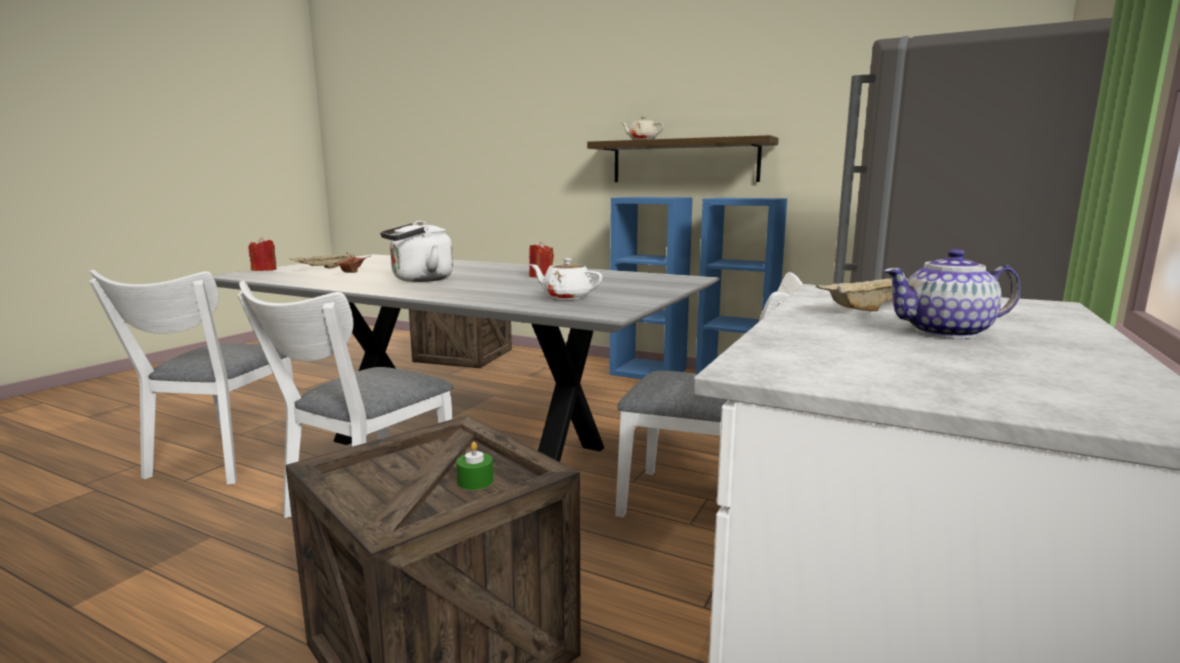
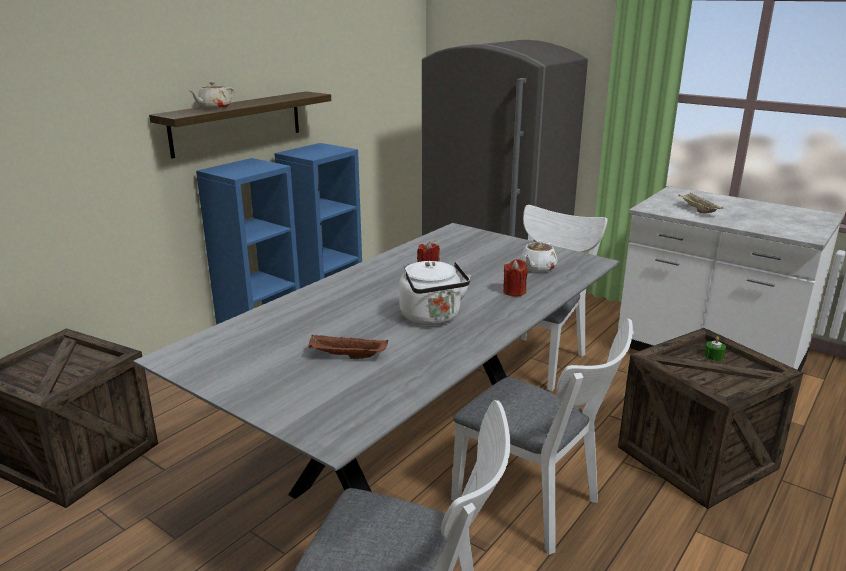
camera: 80 degrees left, 10 degrees up
red candle [249,237,277,271] -> red candle moved to [503,259,528,296]
beige tray [290,252,354,268] -> none
teapot [883,249,1021,339] -> none

